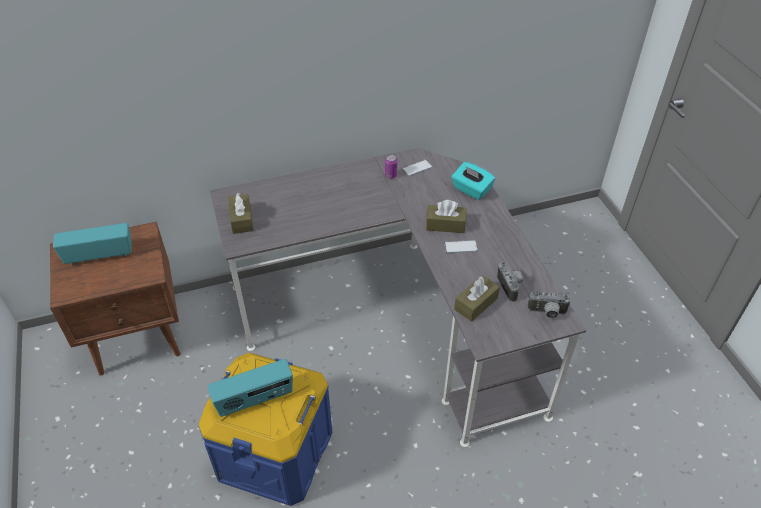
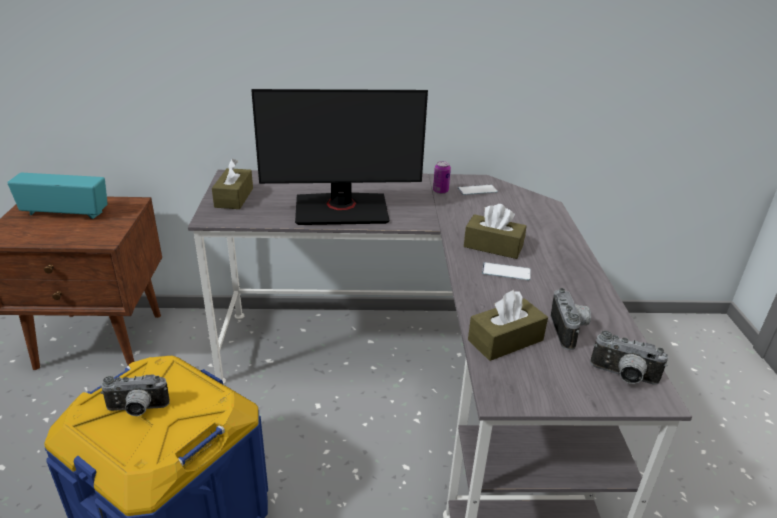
camera: 15 degrees right, 15 degrees down
radio [207,359,293,417] -> camera [100,375,170,416]
turquoise tissue box [451,162,495,200] -> none
none -> monitor [251,89,428,225]

